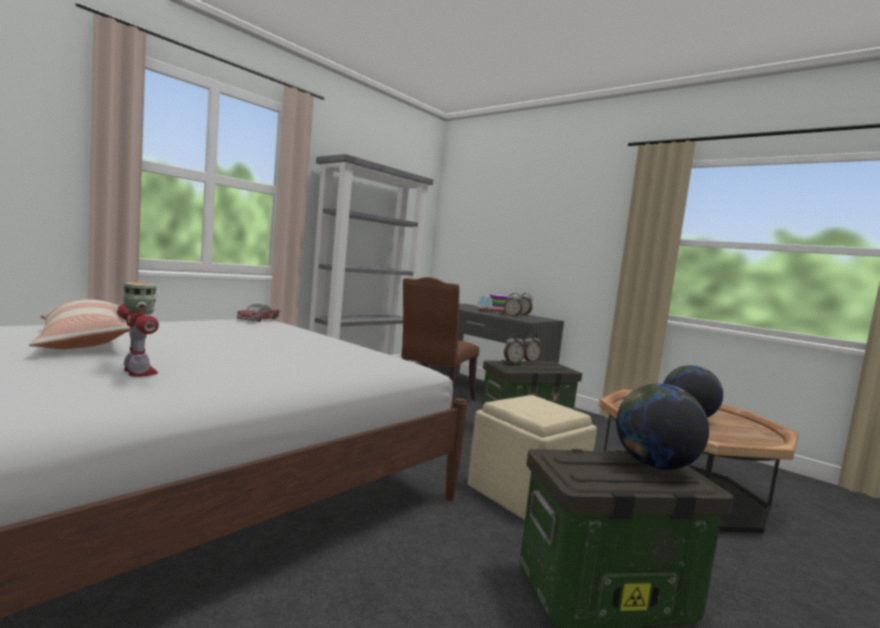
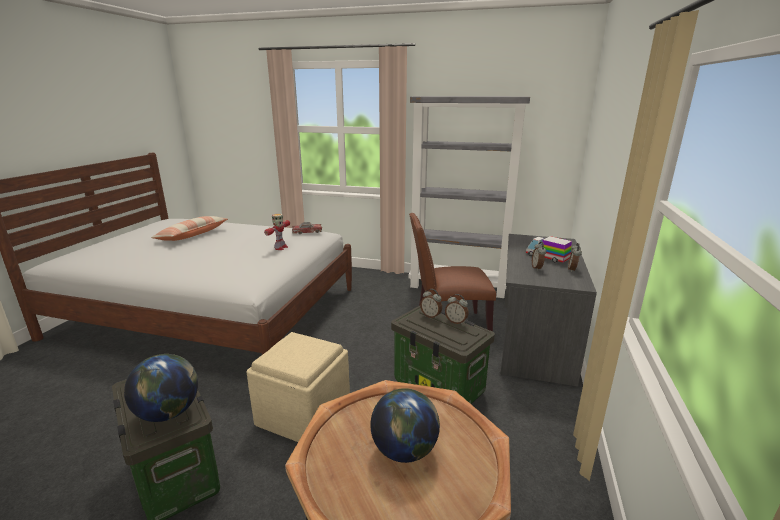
camera: 65 degrees right, 15 degrees up
toy robot [118,282,159,377] -> toy robot moved to [264,214,290,250]

